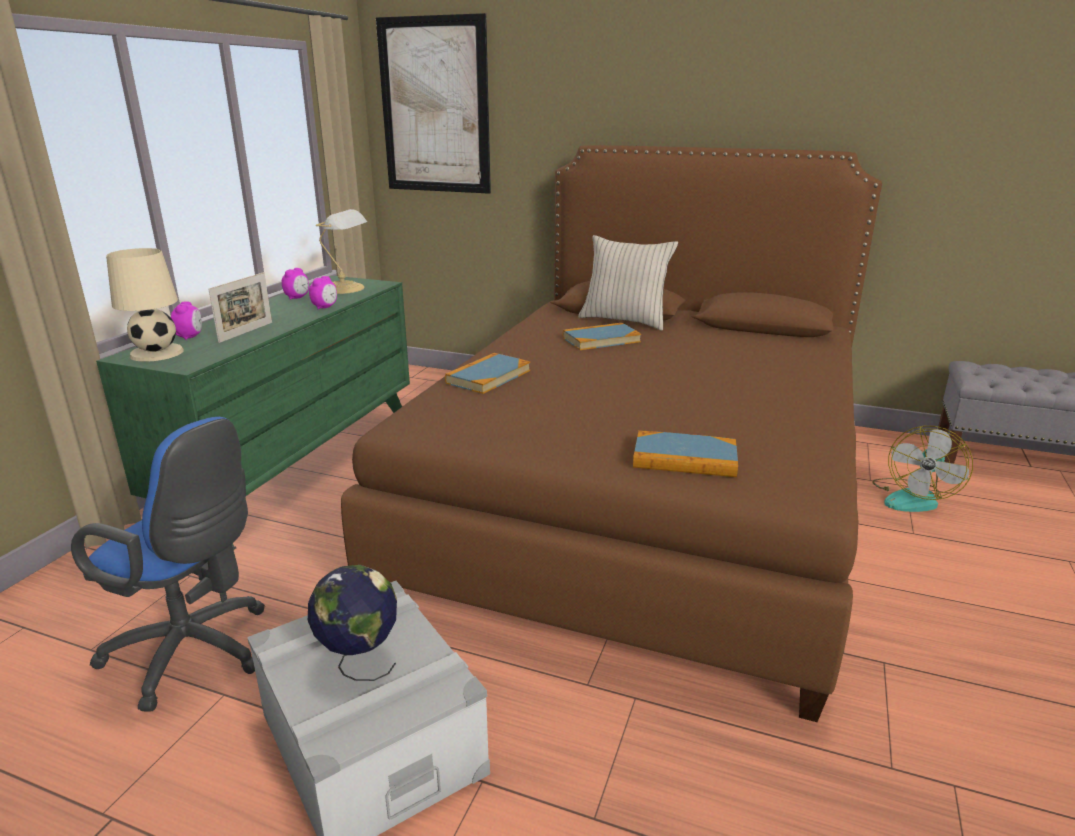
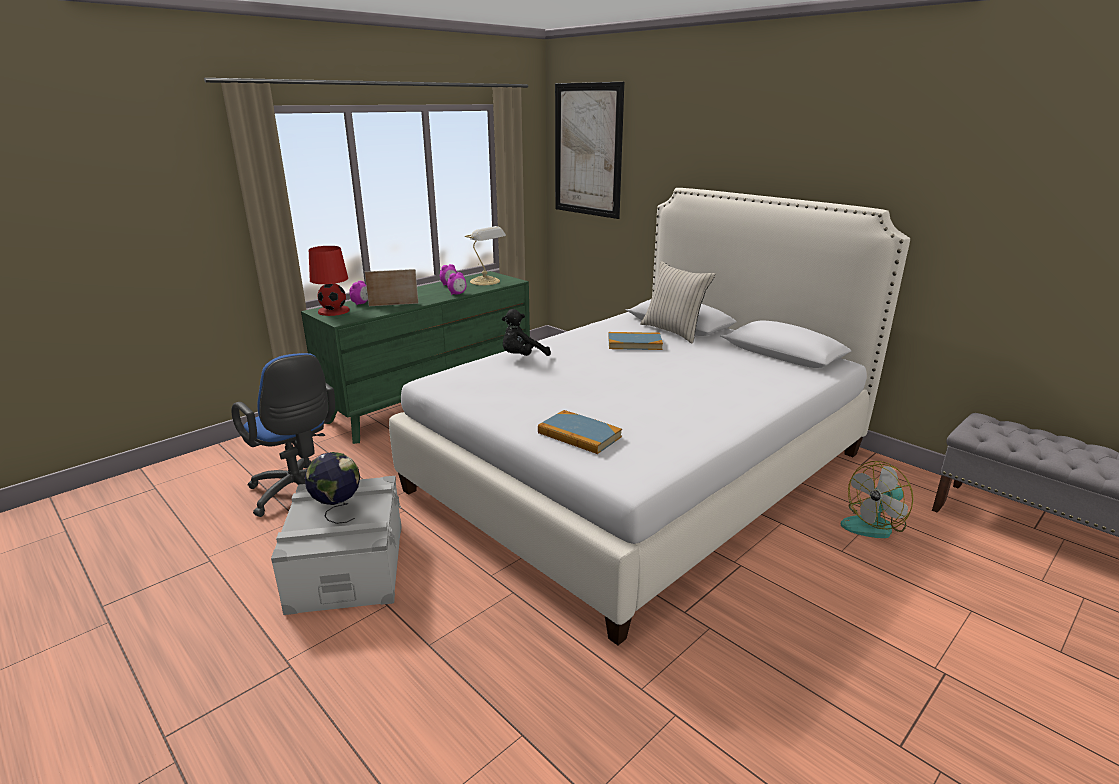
camera: 25 degrees right, 0 degrees up
beige table lamp [106,248,184,362] -> red table lamp [309,246,350,316]
picture frame [208,272,272,343] -> picture frame turned 150 degrees counterclockwise [365,269,418,306]
brown bed [341,145,882,722] -> white bed [389,188,910,645]
book [445,353,530,394] -> black plush toy [502,309,551,356]

